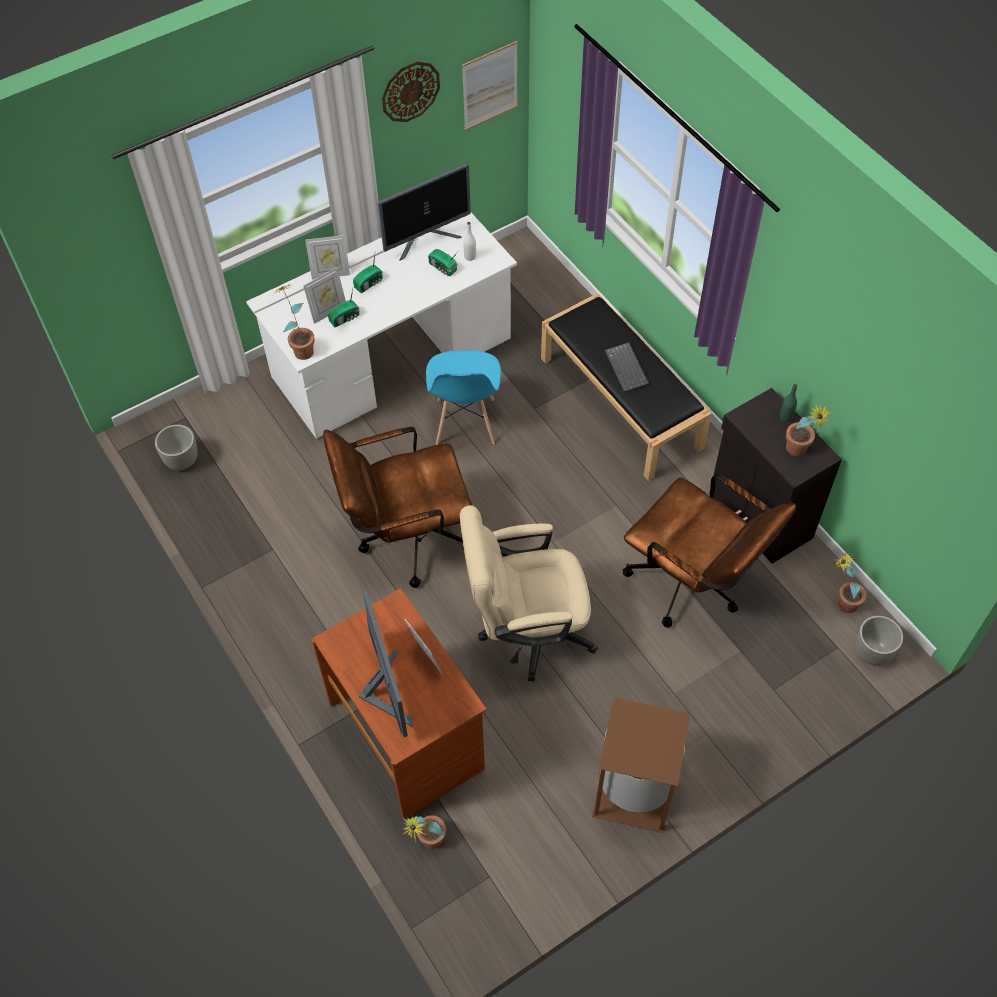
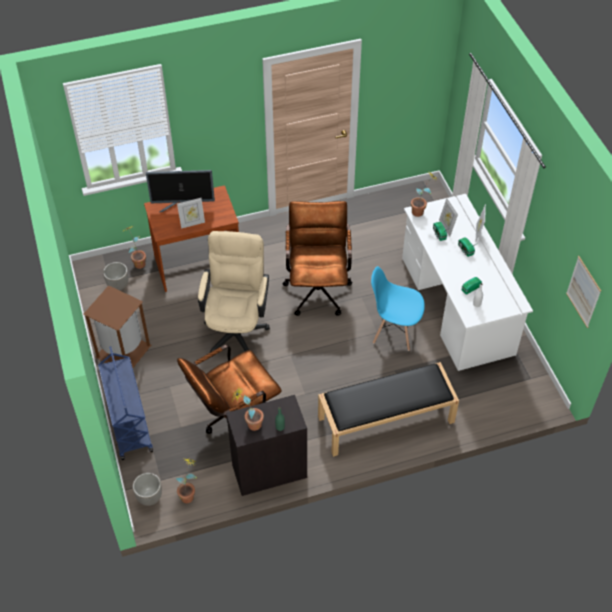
camera: 105 degrees right, 5 degrees down
planter [155,424,198,470] -> planter moved to [103,262,128,290]
monitor [378,164,471,261] -> none
wall clock [382,61,440,122] -> none
keyboard [605,342,649,393] -> none
none -> blue cart [98,346,153,460]

